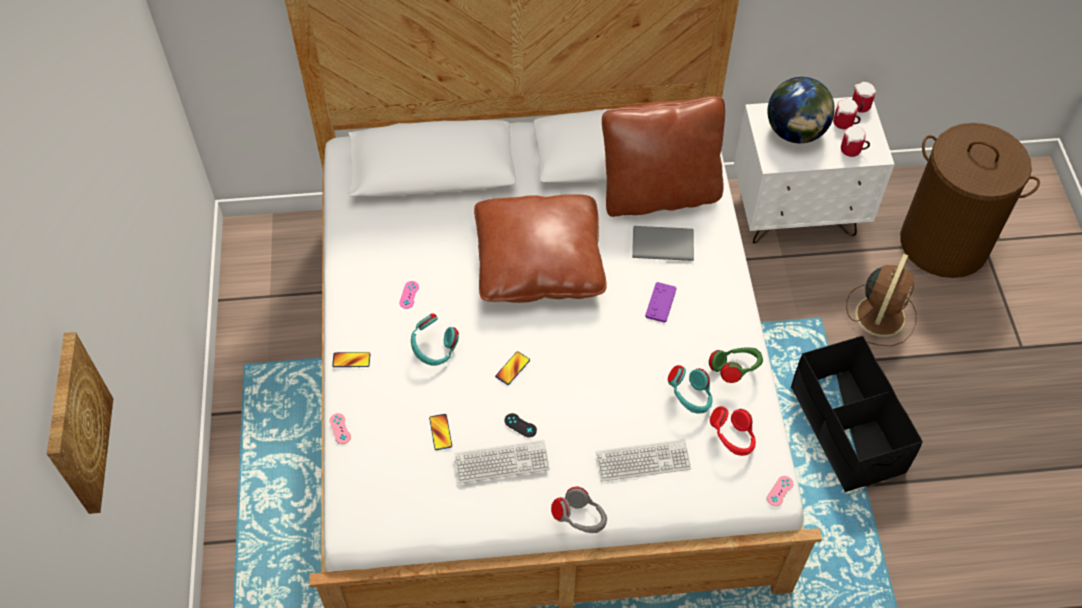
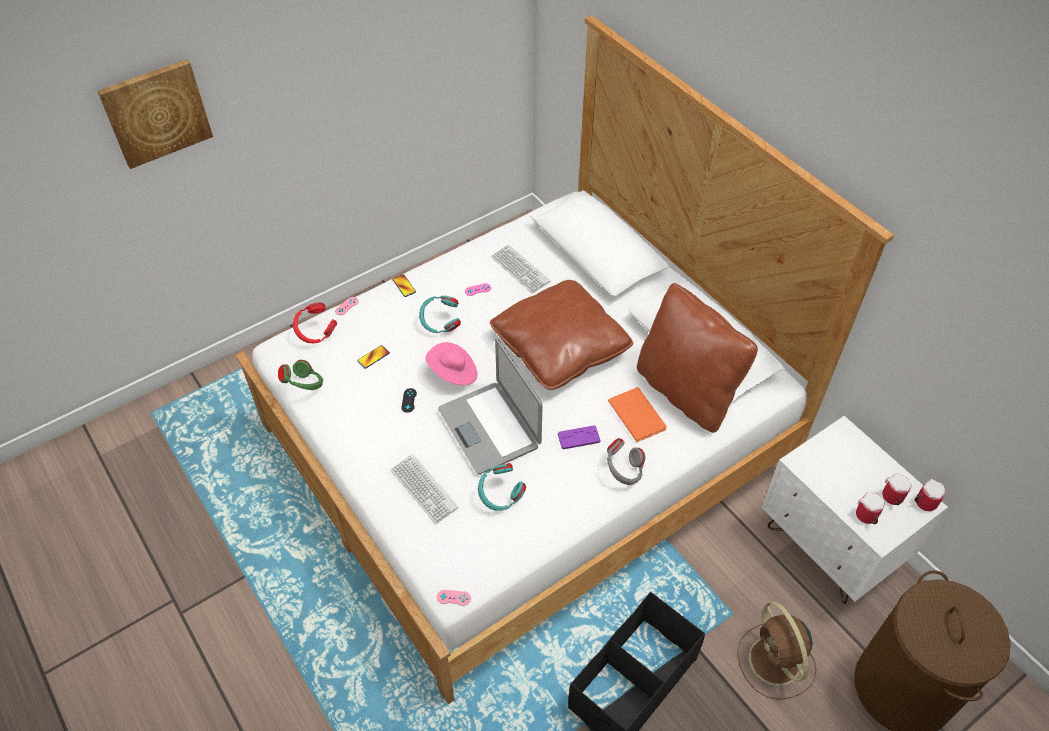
camera: 60 degrees right, 5 degrees down
keyboard [454,440,550,484] -> keyboard moved to [491,244,550,294]
phone [495,351,530,385] -> pink hat [425,342,477,385]
grey headphones [551,487,607,533] -> grey headphones moved to [607,438,645,485]
grey book [632,226,694,261] -> orange book [608,387,667,442]
green headphones [709,347,763,383] -> green headphones moved to [278,360,323,390]
red headphones [710,406,756,456] -> red headphones moved to [293,303,337,343]
globe [767,77,835,143] -> none
brown fan [846,254,917,346] -> brown fan turned 75 degrees clockwise [737,602,816,700]
none -> laptop [438,339,542,474]

